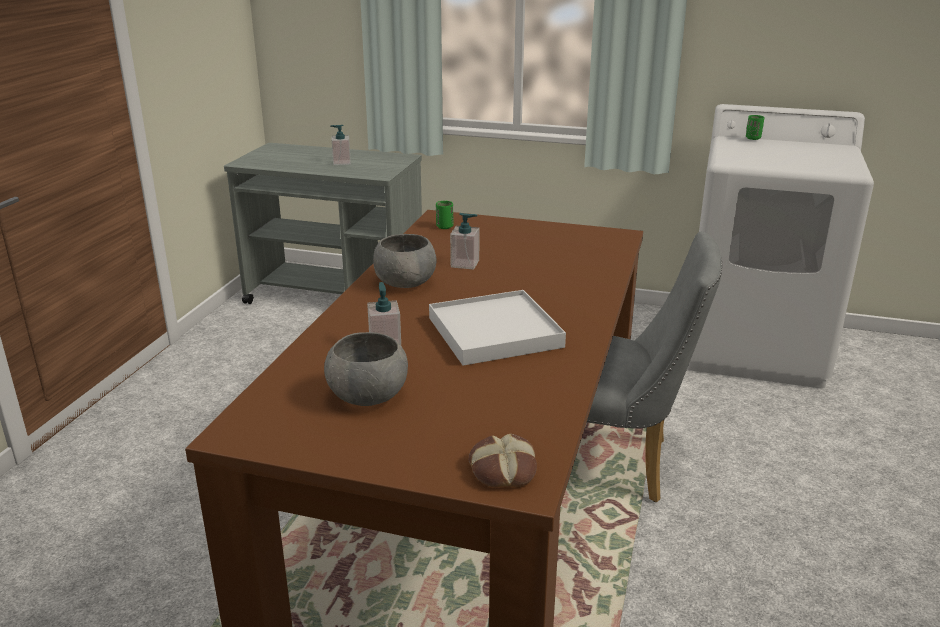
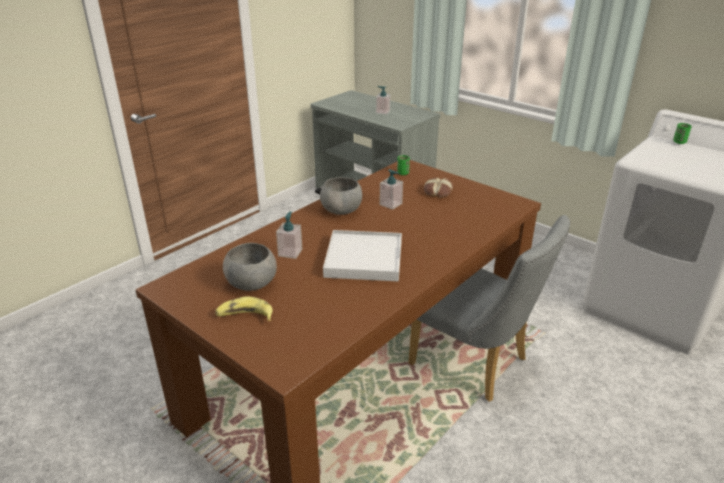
camera: 25 degrees right, 5 degrees up
bread [468,434,537,487] -> bread moved to [423,177,453,198]
none -> banana [215,296,273,321]

